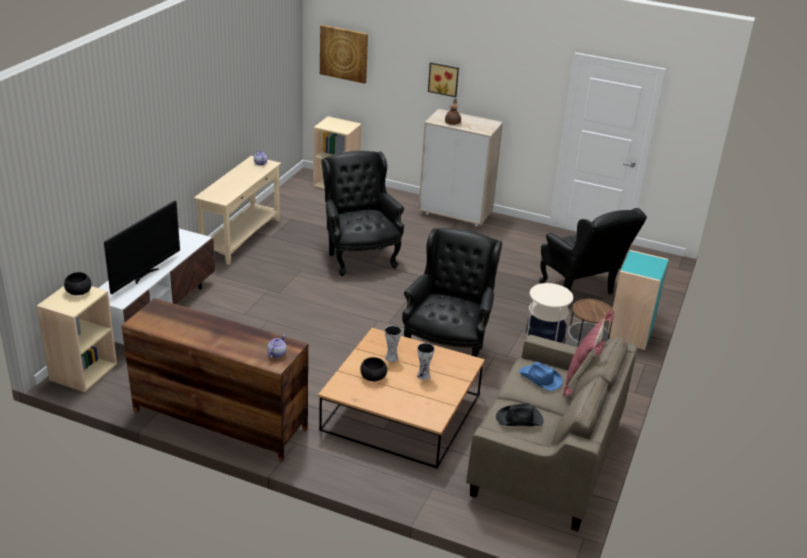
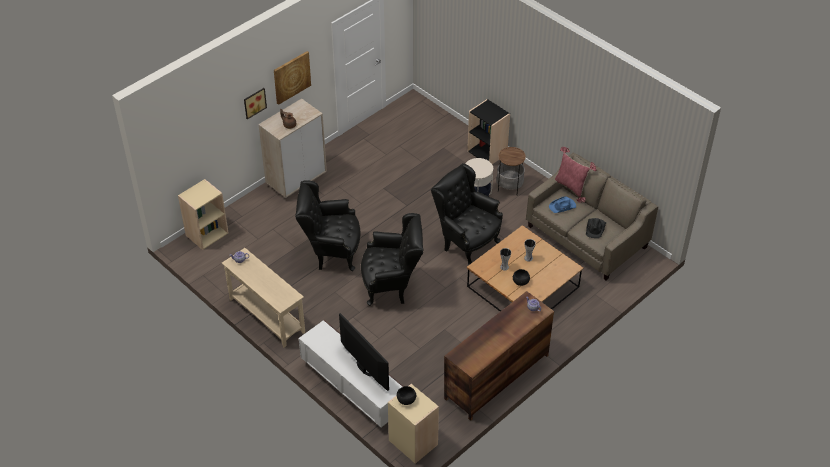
camera: 65 degrees left, 15 degrees up
picture [320,25,368,84] -> picture moved to [274,51,311,105]
black armchair [539,208,647,294] -> black armchair moved to [361,213,423,306]
turquoise bookcase [608,250,669,350] -> black bookcase [467,99,510,164]

